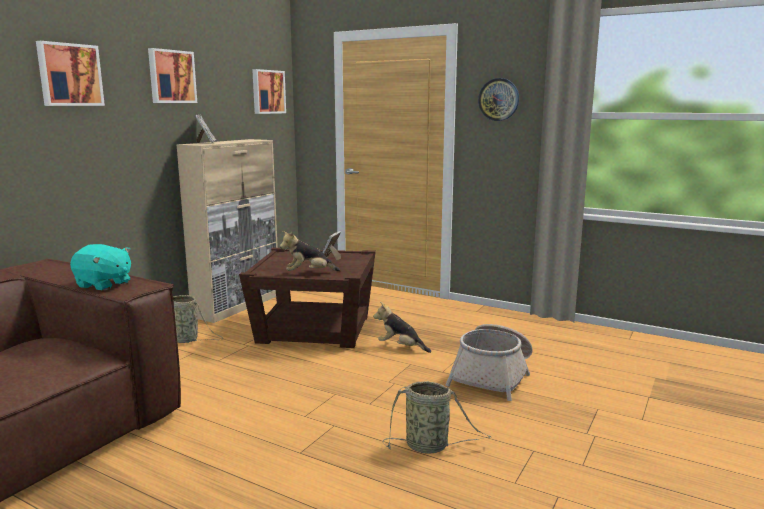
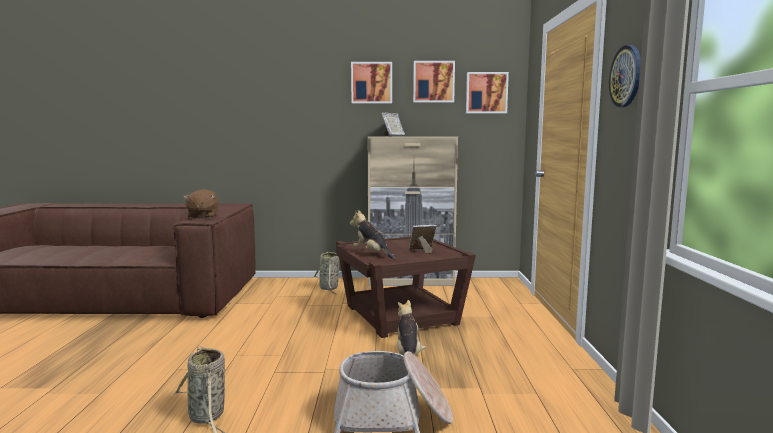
camera: 60 degrees right, 5 degrees down
picture [36,41,105,106] -> picture moved to [413,61,455,103]
turquoise plush toy [70,244,131,290] -> brown plush toy [183,189,219,219]

